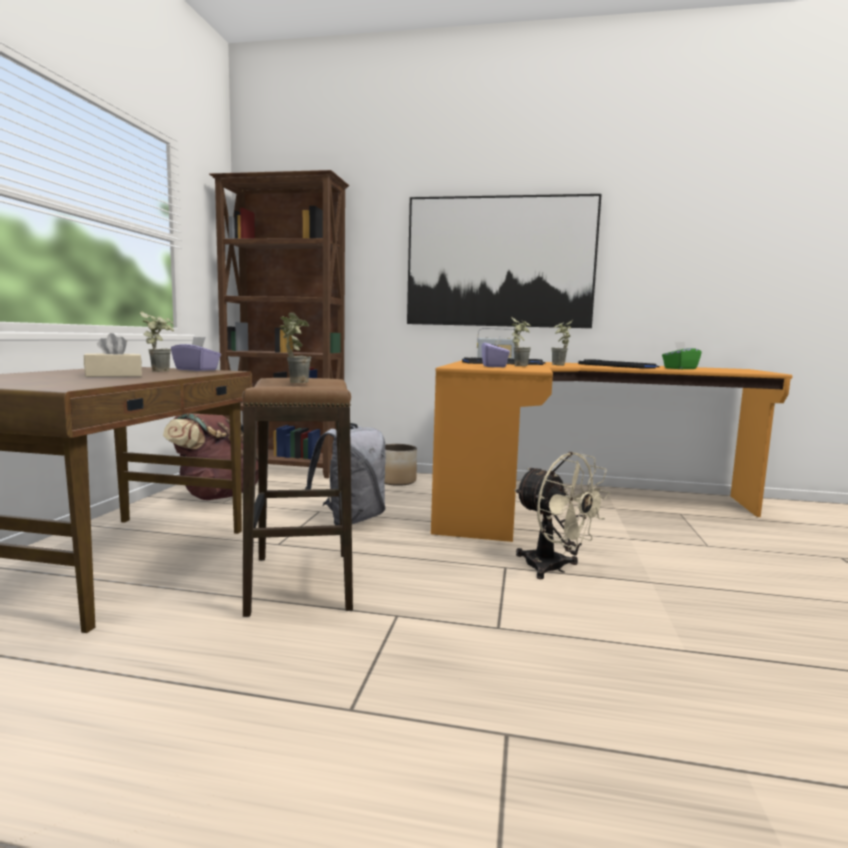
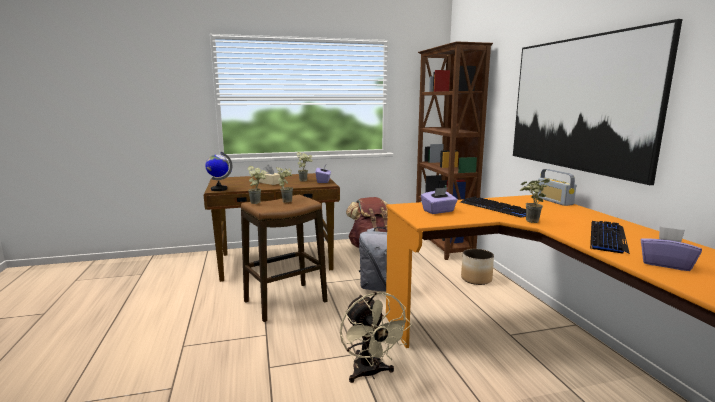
camera: 65 degrees right, 5 degrees up
potted plant [511,316,531,366] -> potted plant moved to [248,166,267,204]
beige fan [515,452,610,579] -> beige fan turned 45 degrees counterclockwise [340,292,412,383]
green tissue box [662,341,702,369] -> purple tissue box [641,227,702,271]
none -> globe [205,152,233,191]

